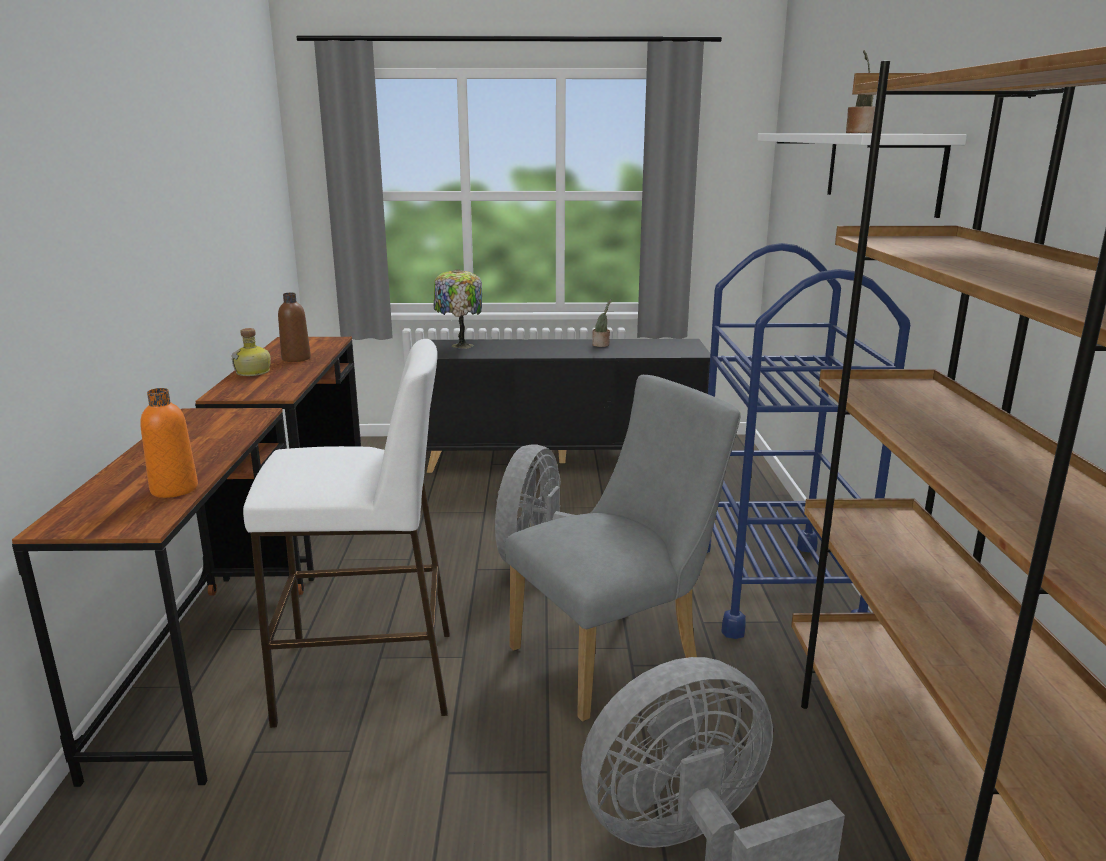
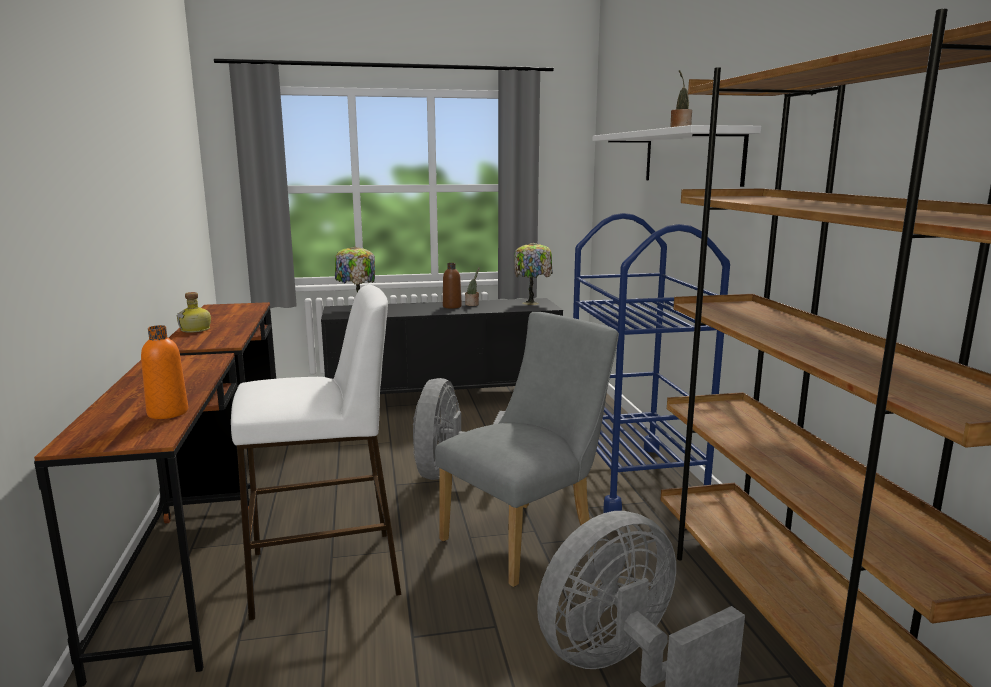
camera: 10 degrees left, 5 degrees down
brown bottle [278,293,311,362] -> brown bottle moved to [443,263,462,309]
none -> table lamp [515,243,553,305]

